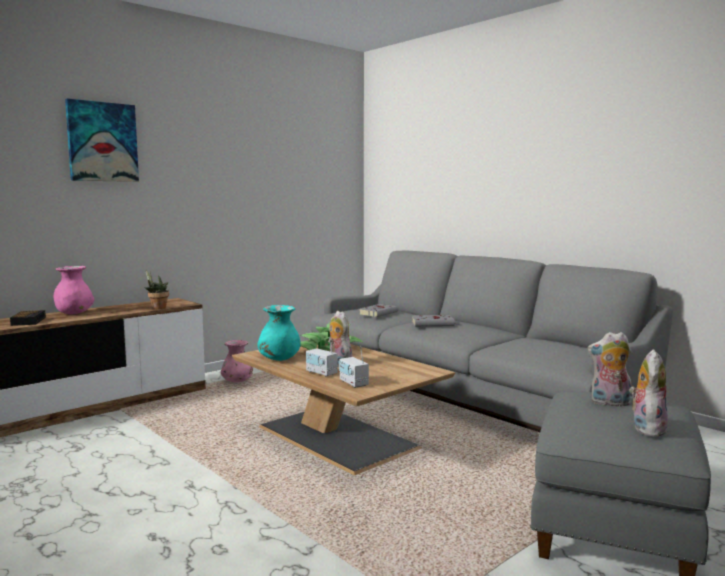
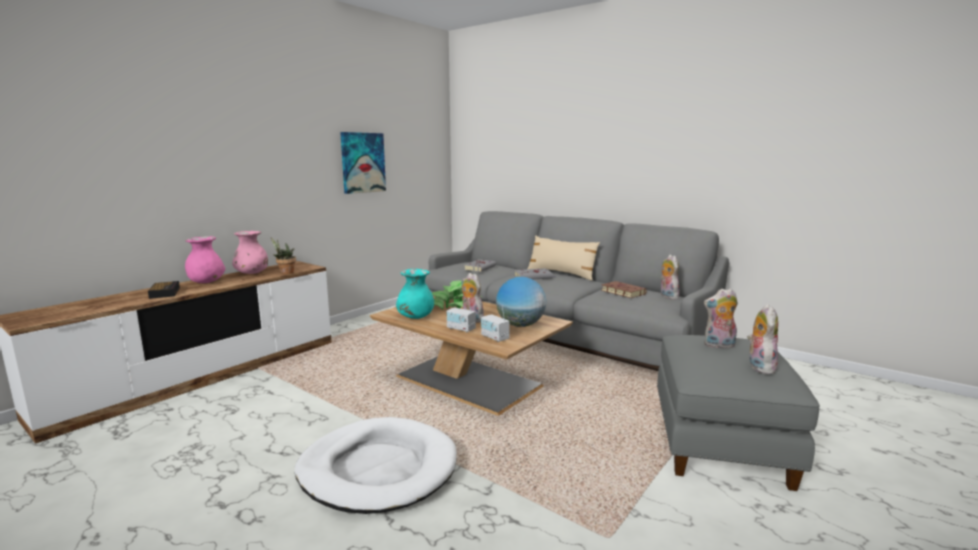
camera: 10 degrees left, 5 degrees up
picture [65,98,139,182] -> picture moved to [340,132,386,194]
pink vase [221,340,253,383] -> pink vase moved to [232,231,268,274]
none -> white dog bed [295,417,457,514]
none -> globe [496,277,546,327]
none -> beige pillow [527,235,600,280]
none -> brown book [601,281,647,298]
none -> plush toy [661,255,680,300]

